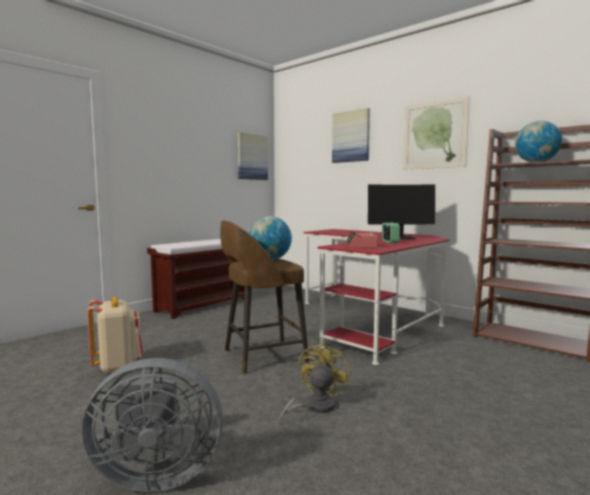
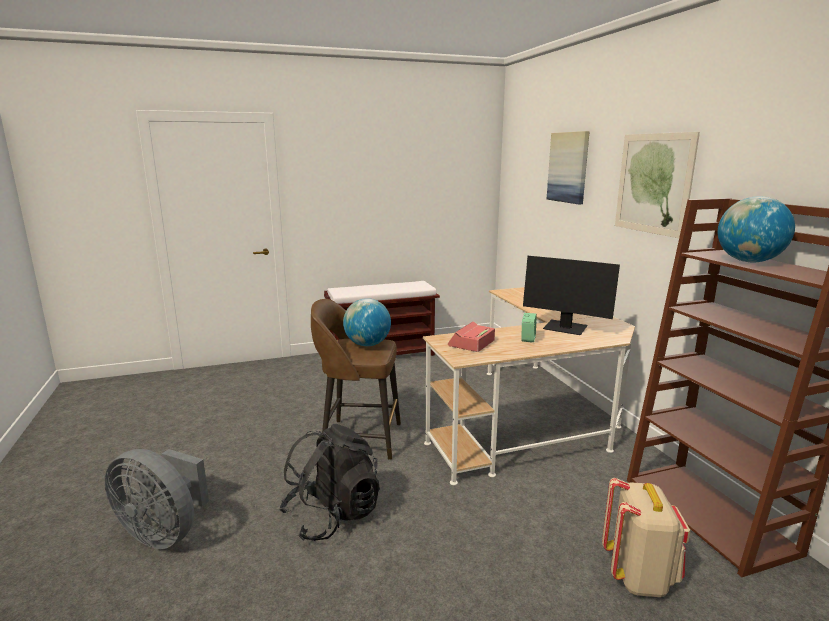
camera: 30 degrees right, 10 degrees up
beige backpack [87,297,143,374] -> beige backpack moved to [602,478,690,597]
picture [238,132,268,180] -> none
yellow fan [278,342,350,424] -> black backpack [279,424,380,541]
red desk [304,229,449,365] -> beige desk [423,287,635,485]

